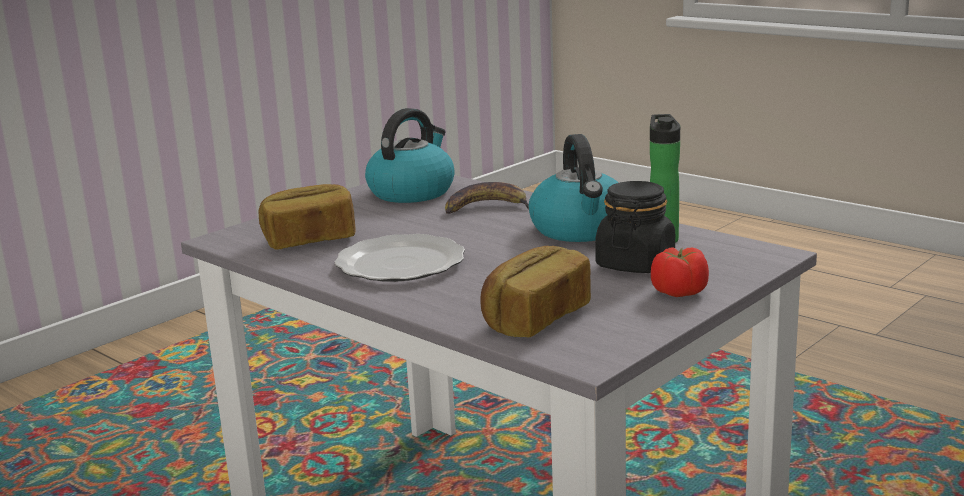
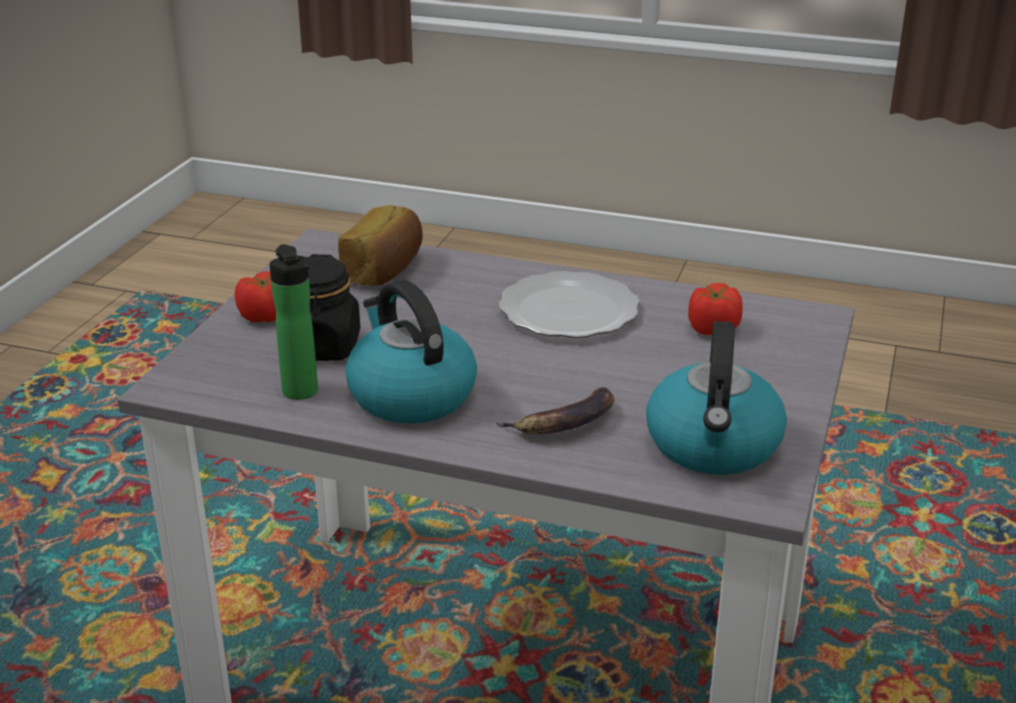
camera: 155 degrees right, 10 degrees up
bread [259,184,355,250] -> tomato [688,283,743,335]

